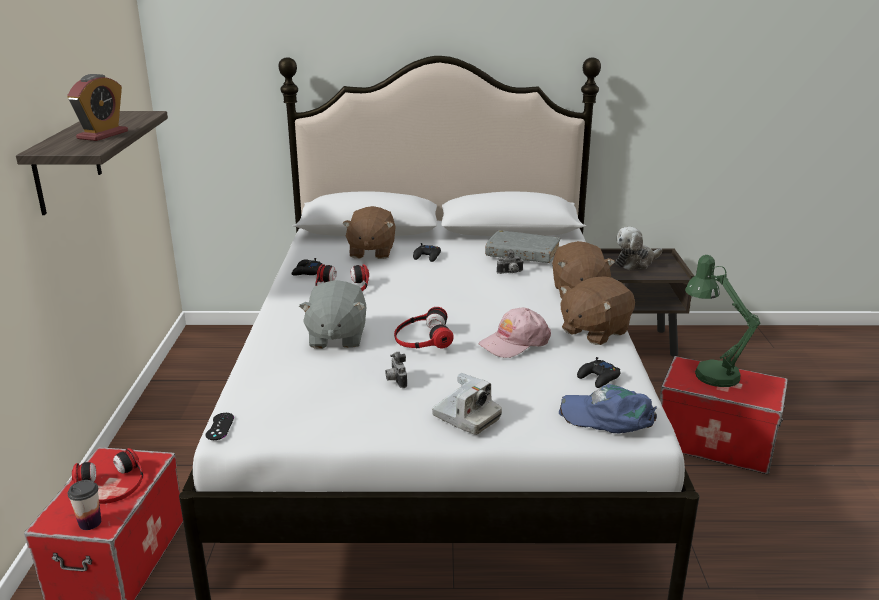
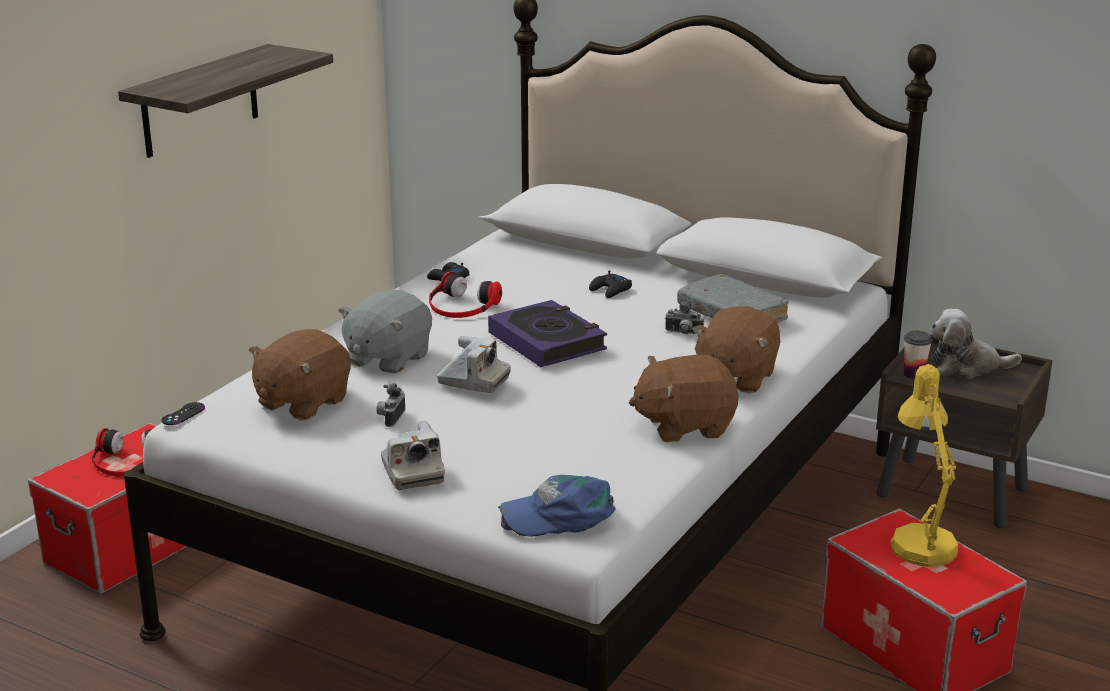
camera: 30 degrees right, 0 degrees up
alarm clock [67,74,128,141] -> none
cup [68,480,101,530] -> cup moved to [904,331,932,379]
brown plush toy [342,206,395,259] -> brown plush toy moved to [249,329,351,420]
headphones [394,307,454,348] -> camera [437,336,511,393]
pink cap [478,307,551,358] -> none
blue cap [559,384,657,434] -> blue cap turned 60 degrees counterclockwise [498,475,616,536]
black game controller [577,357,621,388] -> none
green table lamp [685,255,761,387] -> yellow table lamp [891,364,958,567]
none -> book [488,300,607,367]

